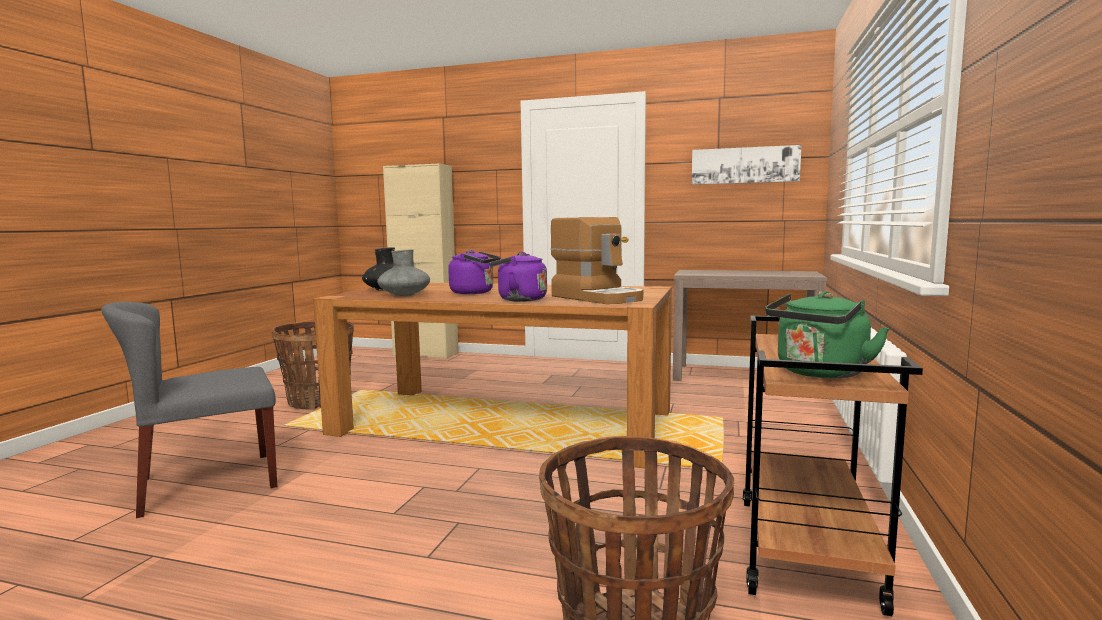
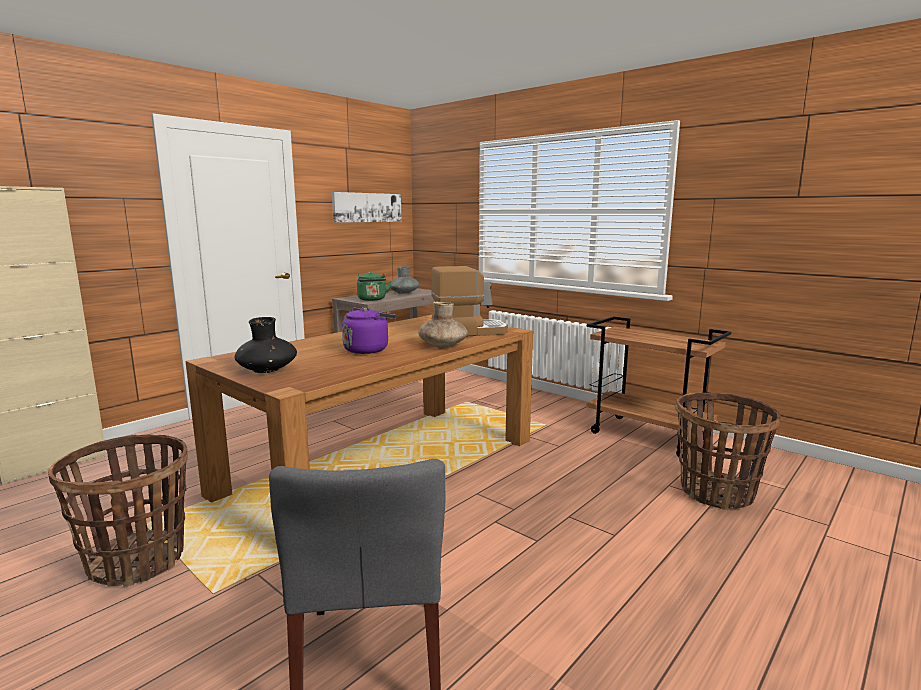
camera: 65 degrees left, 5 degrees up
grey vase [377,249,430,296] -> grey vase moved to [390,266,419,294]
purple kettle [489,252,547,302] -> brown vase [418,302,468,348]
green kettle [765,291,890,379] -> green kettle moved to [357,272,392,301]

